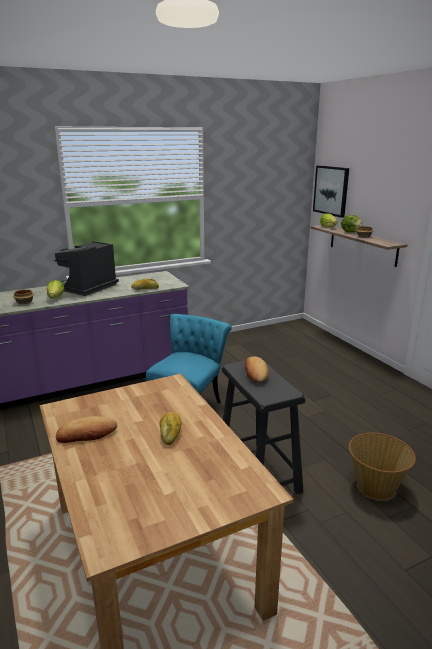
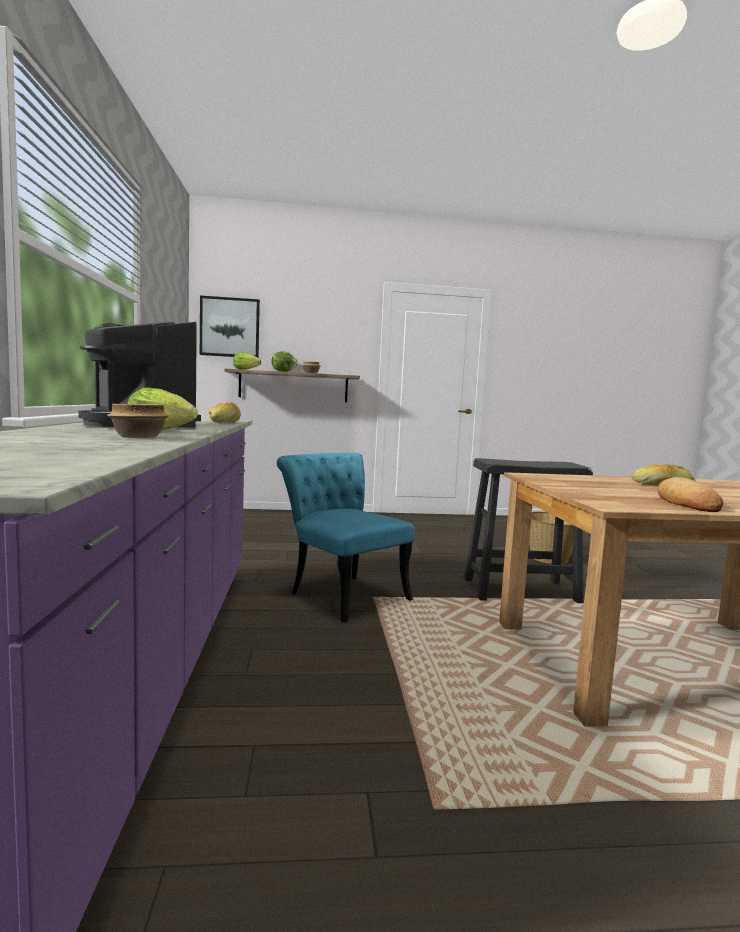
camera: 70 degrees left, 15 degrees down
bread [245,356,269,383] -> none

